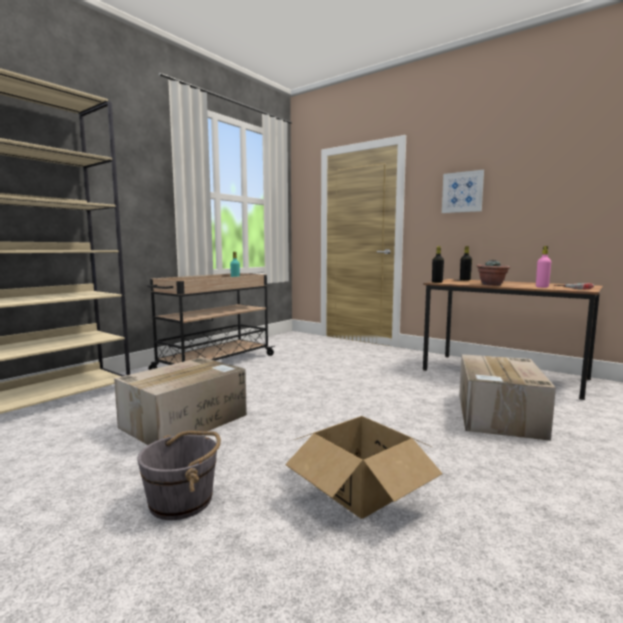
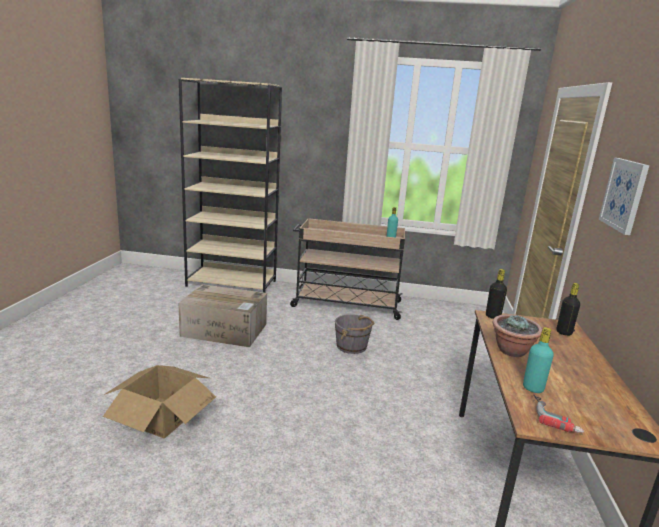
camera: 60 degrees right, 10 degrees up
grey bucket [137,431,221,520] -> grey bucket moved to [335,314,375,354]
cardboard box [459,354,556,441] -> none
pink bottle [536,246,551,288] -> turquoise bottle [523,327,554,393]

